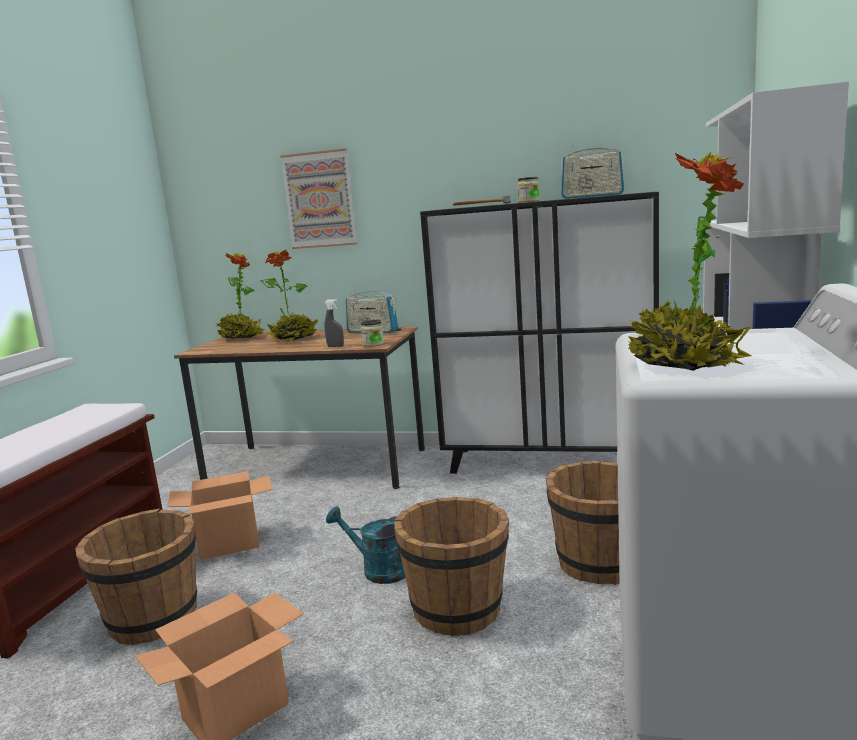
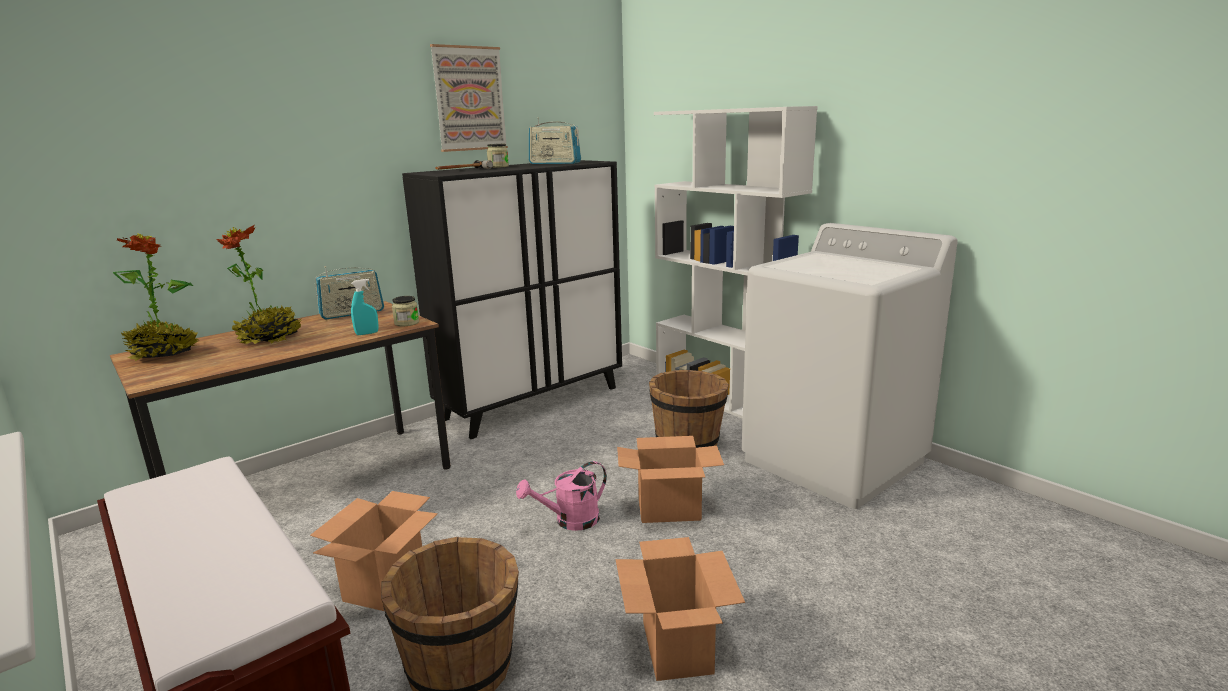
camera: 55 degrees left, 5 degrees up
picture [280,148,357,249] -> picture moved to [430,44,508,152]
grey spray bottle [324,299,344,347] -> turquoise spray bottle [351,279,379,335]
turquoise watering can [326,506,405,584] -> pink watering can [516,461,607,531]
brown bucket [394,497,509,636] -> cardboard box [617,436,724,523]
radio [561,145,624,199] -> radio turned 60 degrees clockwise [529,117,581,164]
potted plant [628,152,752,371] -> none

